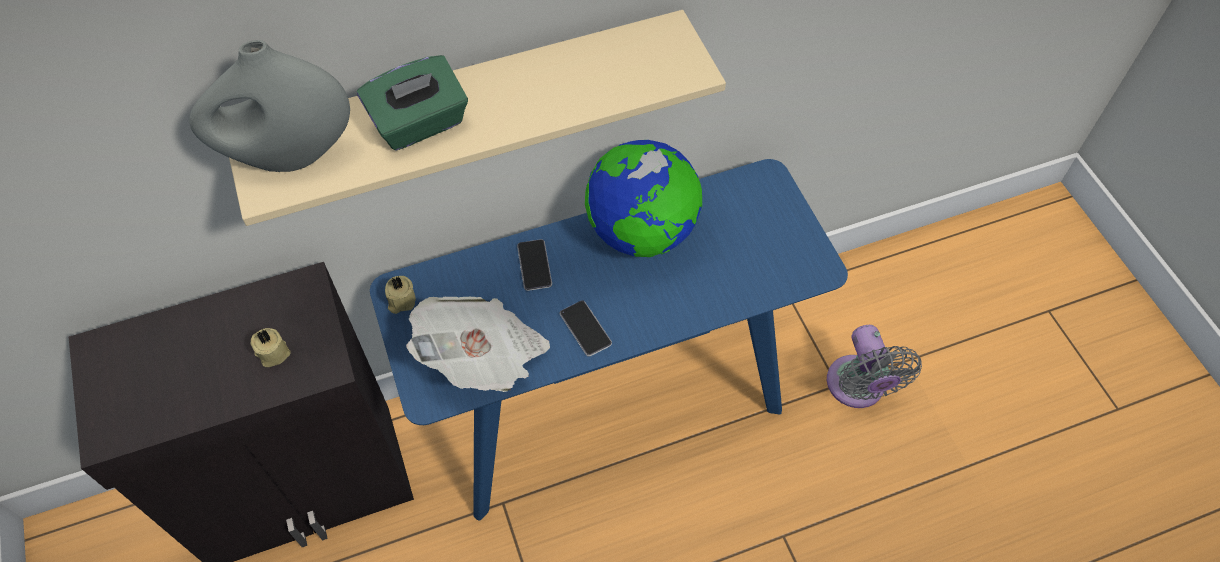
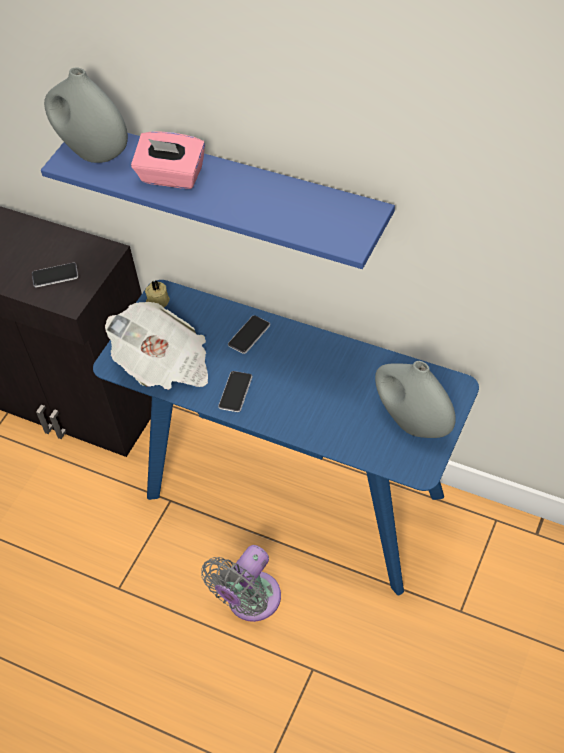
camera: 50 degrees right, 5 degrees down
beige shelf [229,10,726,226] -> blue shelf [41,133,395,269]
beige candle [250,328,291,367] -> phone [32,263,78,288]
green tissue box [357,55,468,151] -> pink tissue box [131,131,205,189]
globe [585,140,702,257] -> none
grey fan [827,325,922,408] -> grey fan moved to [201,545,281,622]
none -> grey vase [375,361,456,438]

